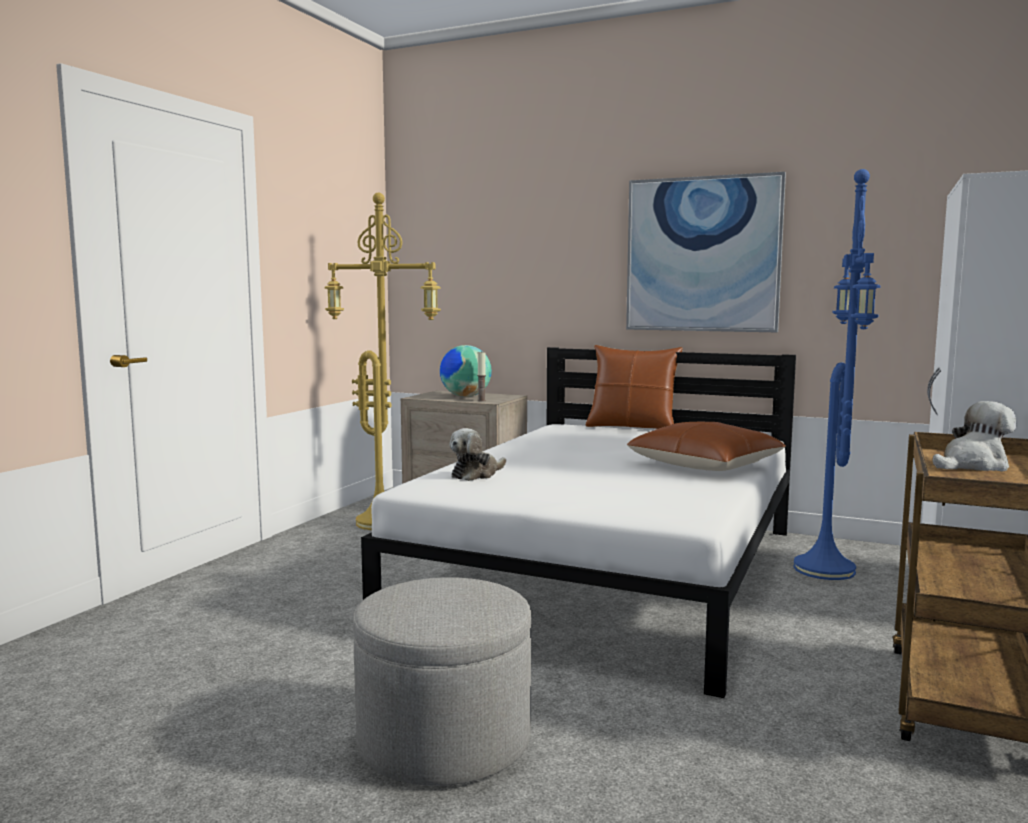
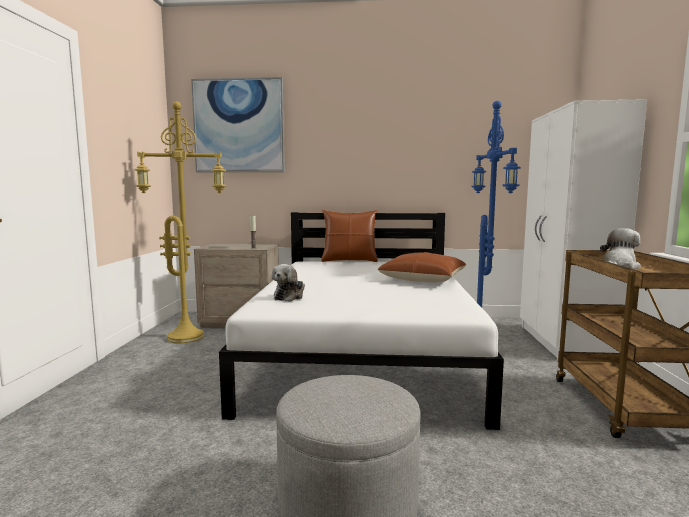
camera: 20 degrees left, 0 degrees up
globe [440,345,492,397] -> none
picture [626,172,786,332] -> picture moved to [191,77,285,172]

